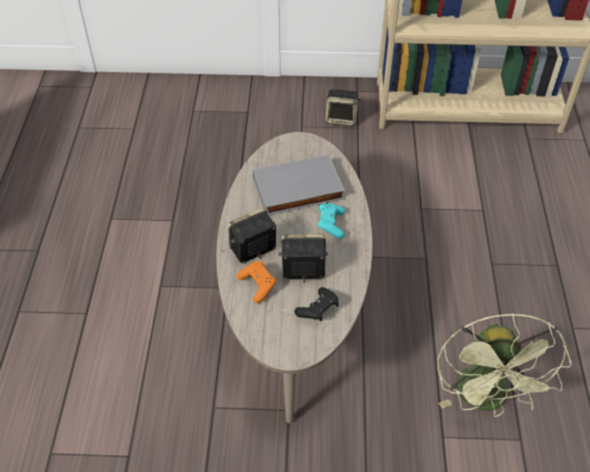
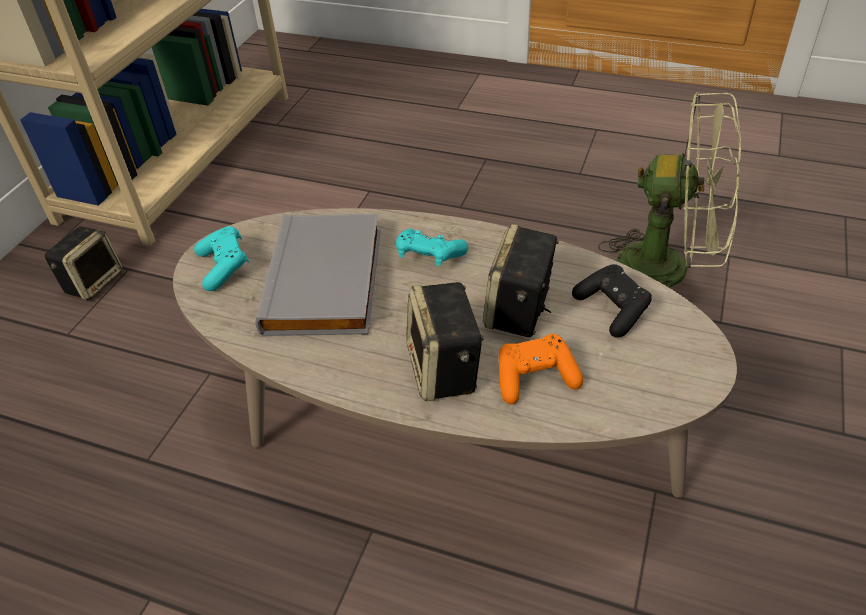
camera: 70 degrees left, 5 degrees down
none -> turquoise game controller [194,226,249,291]

